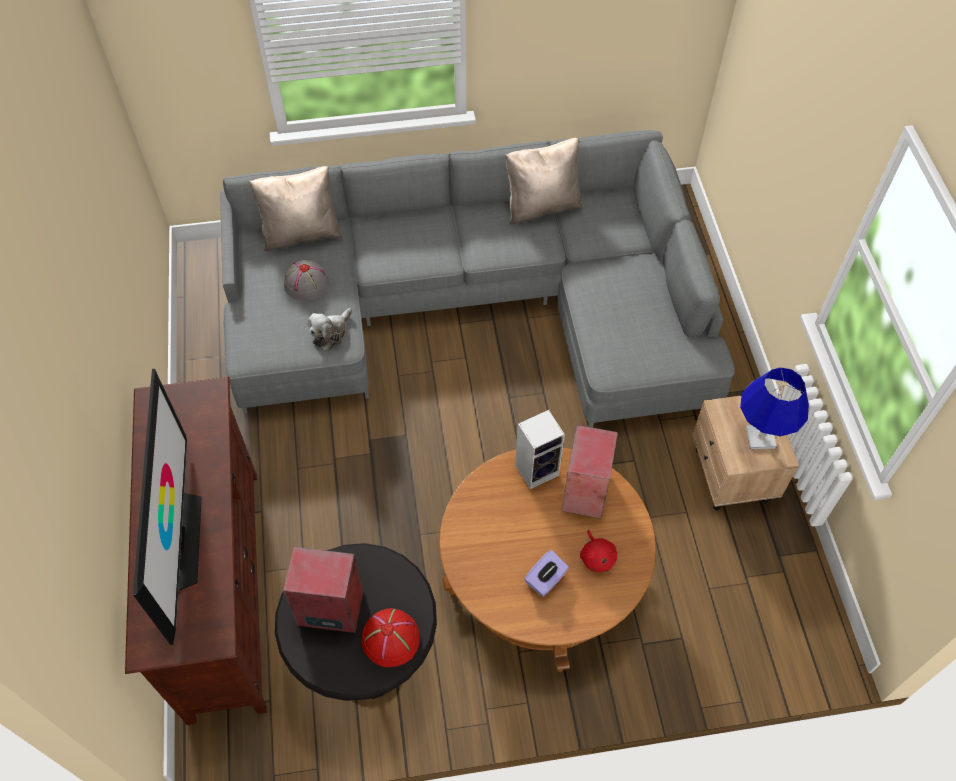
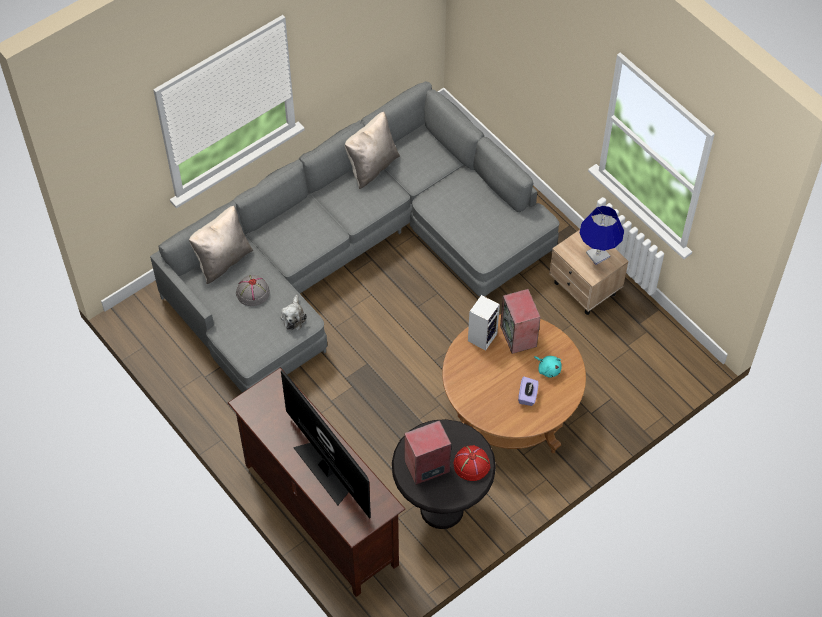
camera: 30 degrees left, 0 degrees up
red plush toy [580,530,617,572] -> turquoise plush toy [534,356,562,378]

